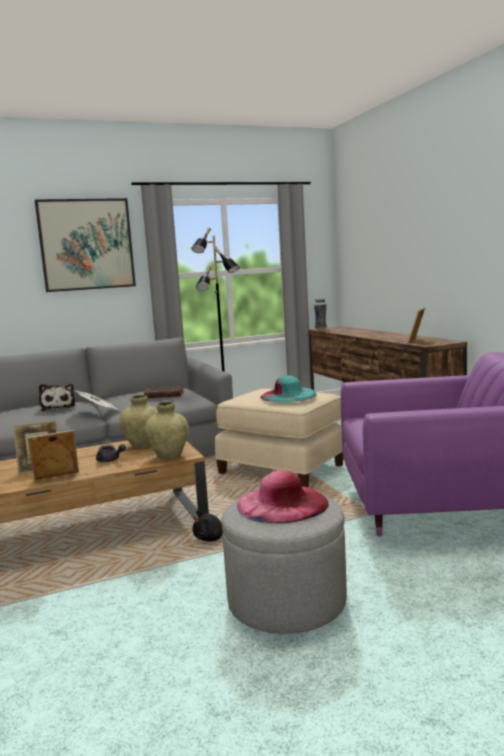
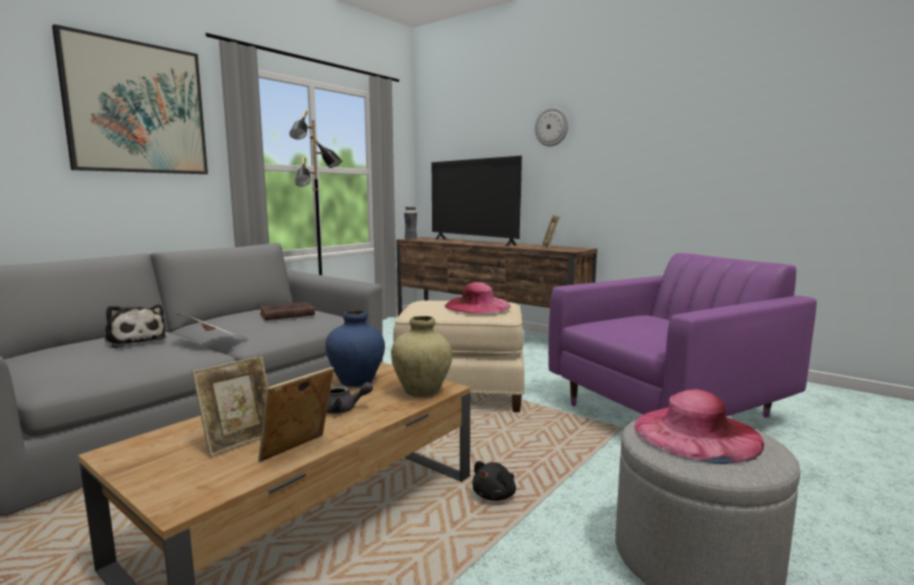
camera: 30 degrees left, 0 degrees up
beige vase [119,395,158,448] -> blue vase [325,310,385,387]
turquoise hat [260,375,317,402] -> pink hat [445,282,511,313]
none -> television [432,156,522,246]
none -> wall clock [535,107,569,147]

